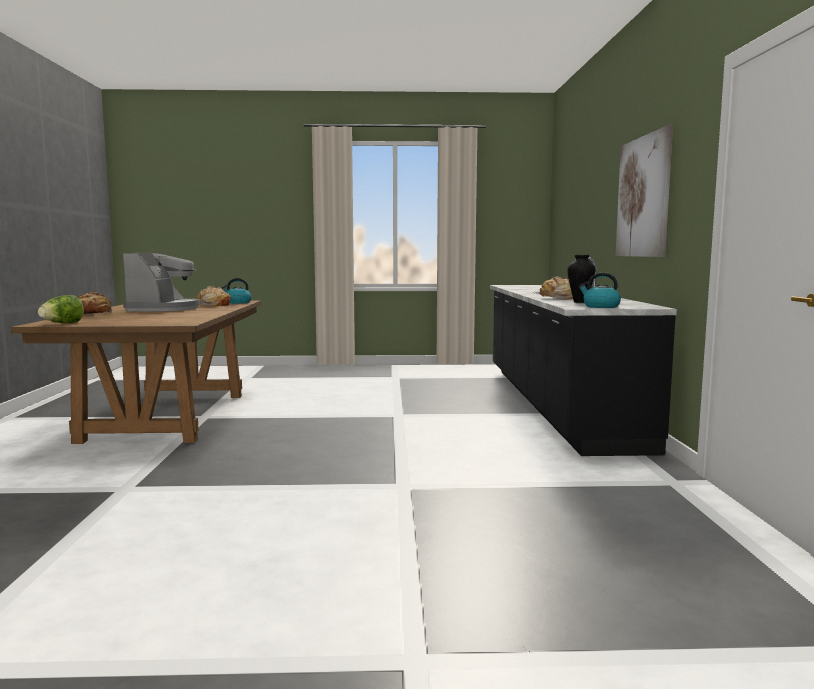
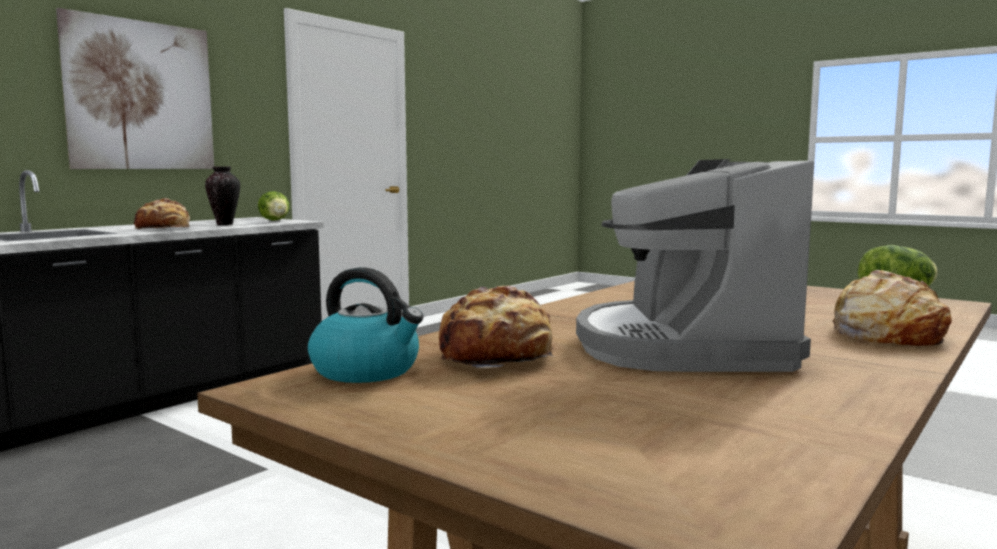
camera: 140 degrees left, 0 degrees up
coffee machine [123,253,200,312] -> coffee machine turned 45 degrees counterclockwise [576,159,814,372]
kettle [578,272,621,308] -> lettuce [258,191,290,221]

